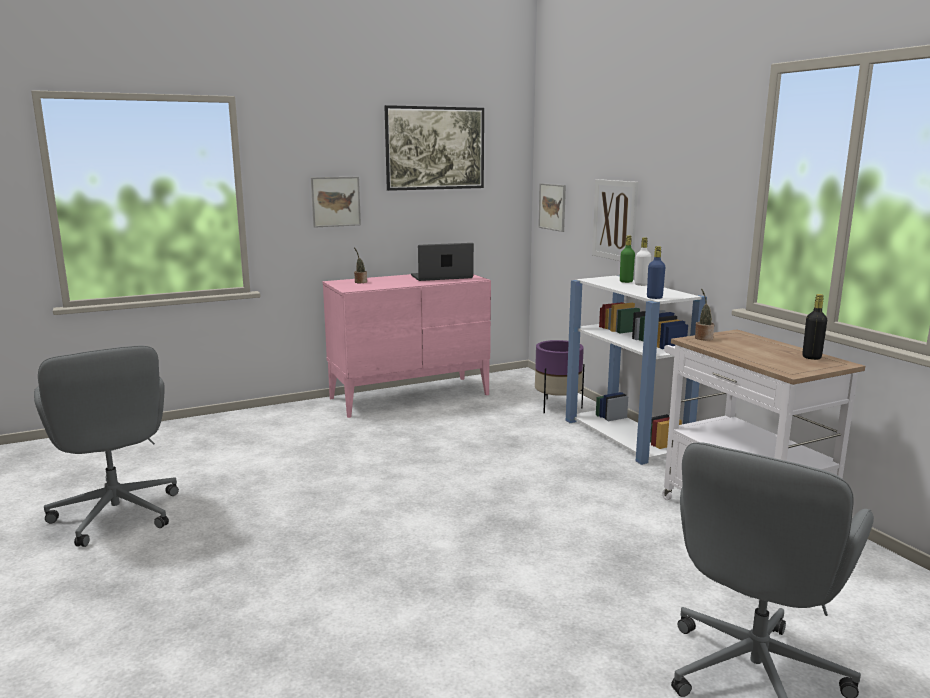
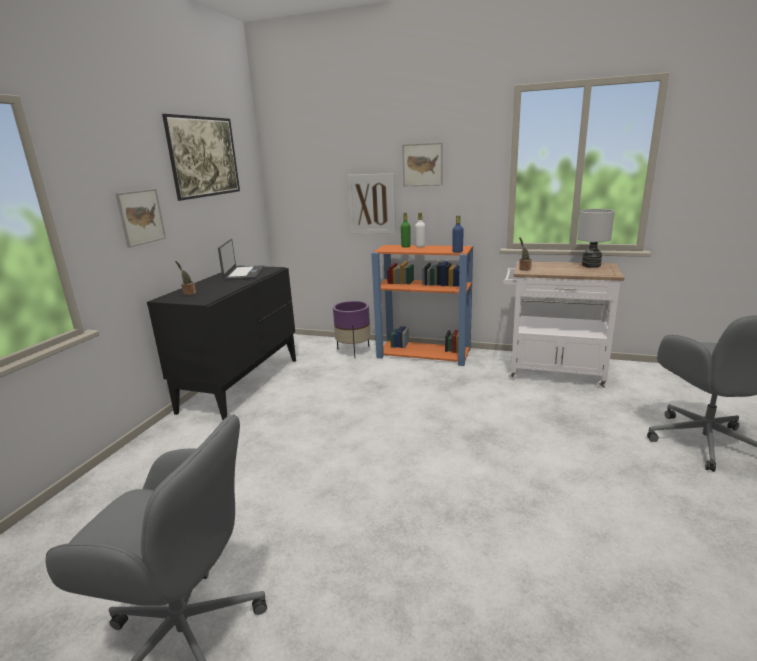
camera: 45 degrees left, 5 degrees up
pink cabinet [323,274,491,418] -> black cabinet [147,266,296,420]
laptop [411,243,474,281] -> laptop turned 150 degrees clockwise [218,239,264,280]
picture [538,183,566,232] -> picture moved to [402,143,443,186]
white bookcase [566,276,707,465] -> orange bookcase [371,244,473,366]
black bottle [802,294,827,360] -> grey table lamp [577,209,615,268]

